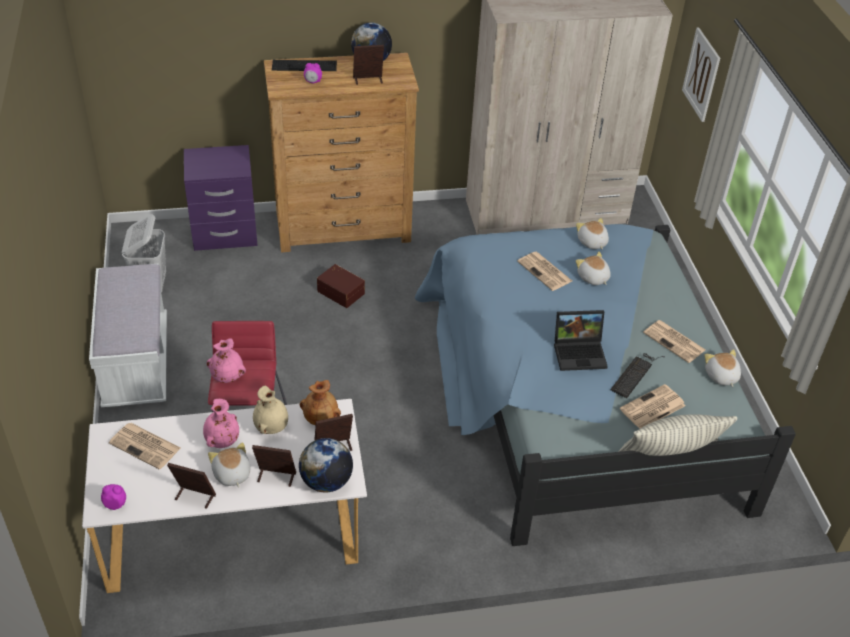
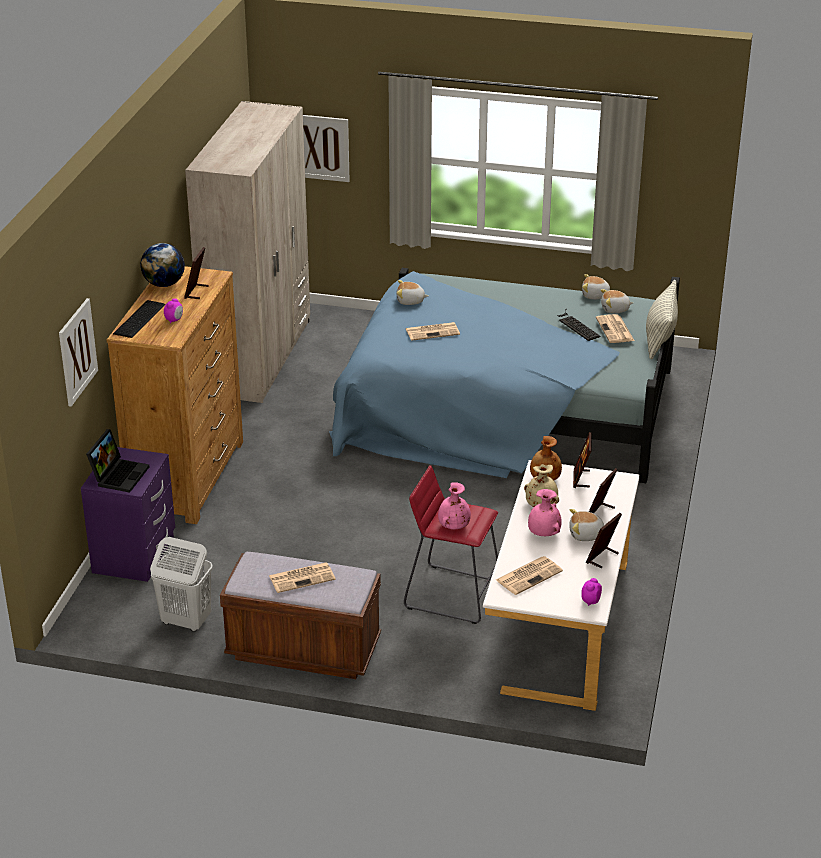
camera: 65 degrees left, 10 degrees down
white bench [89,264,167,407] -> brown bench [220,552,381,679]
globe [299,438,353,493] -> none
brown storage box [317,264,365,308] -> none
laptop [554,310,608,371] -> laptop moved to [86,429,149,493]
plush toy [576,252,611,285] -> plush toy moved to [600,289,633,314]
newspaper [643,320,706,363] -> newspaper moved to [269,562,336,593]
none -> picture [59,298,98,407]

